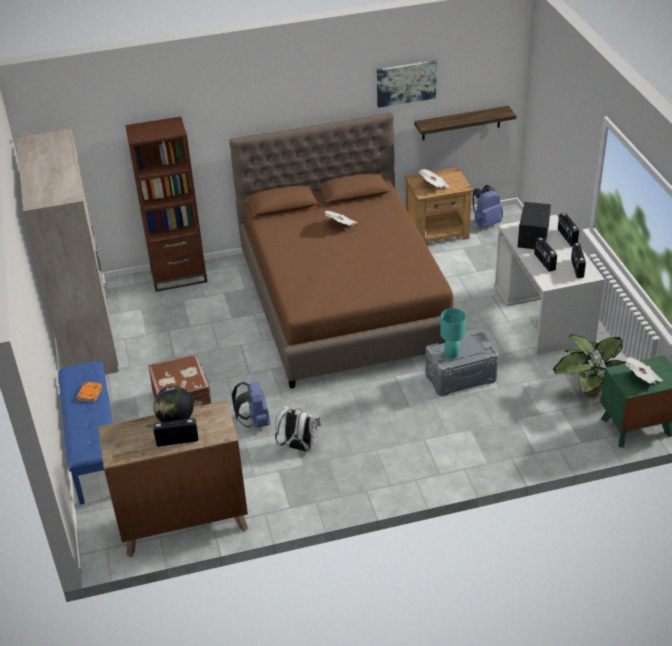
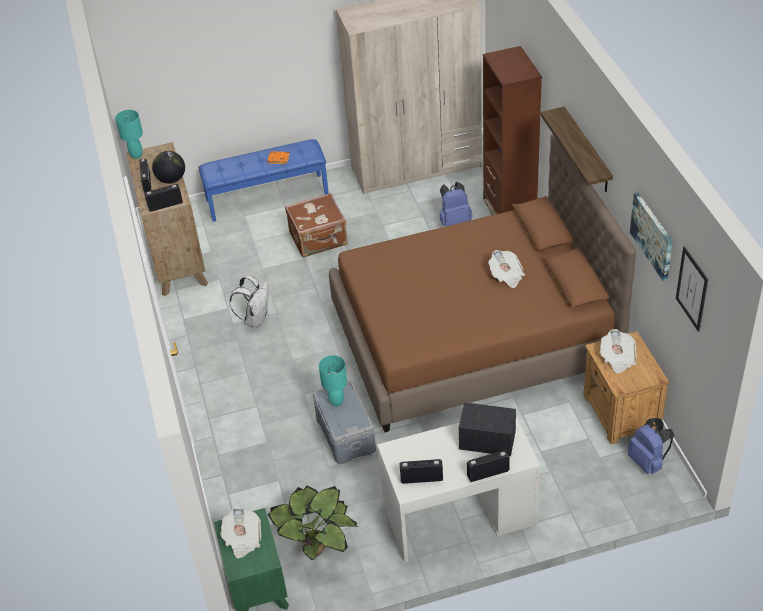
camera: 90 degrees right, 5 degrees up
blue backpack [232,382,270,428] -> blue backpack moved to [440,182,472,226]
shelf [414,106,516,140] -> shelf moved to [541,107,613,192]
radio [534,237,557,272] -> radio moved to [145,184,183,212]
none -> turquoise table lamp [115,110,143,159]
none -> picture [676,246,708,332]

